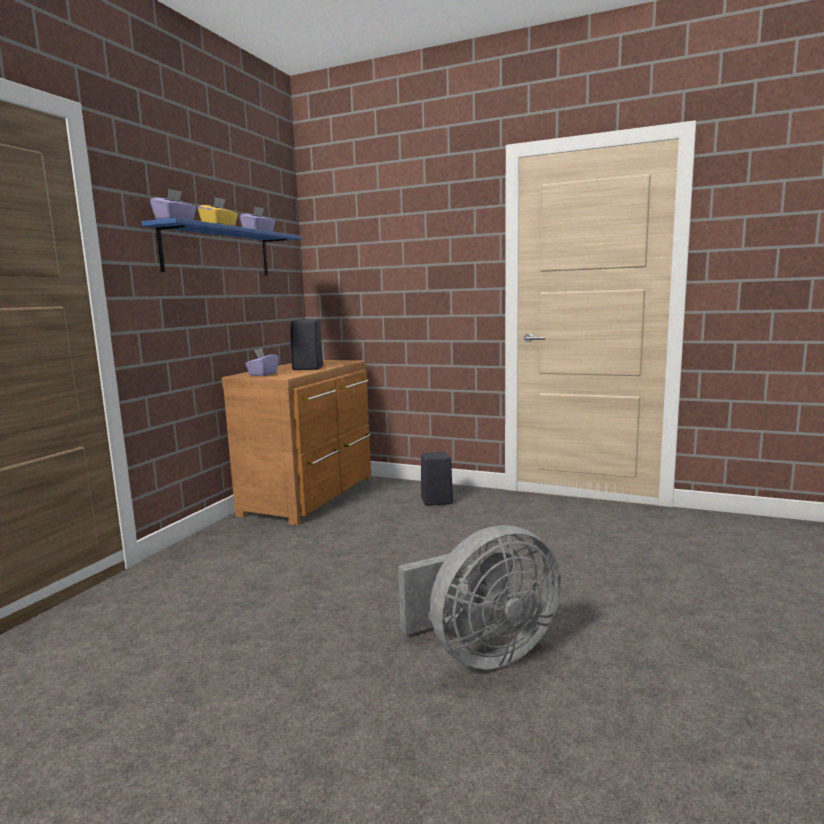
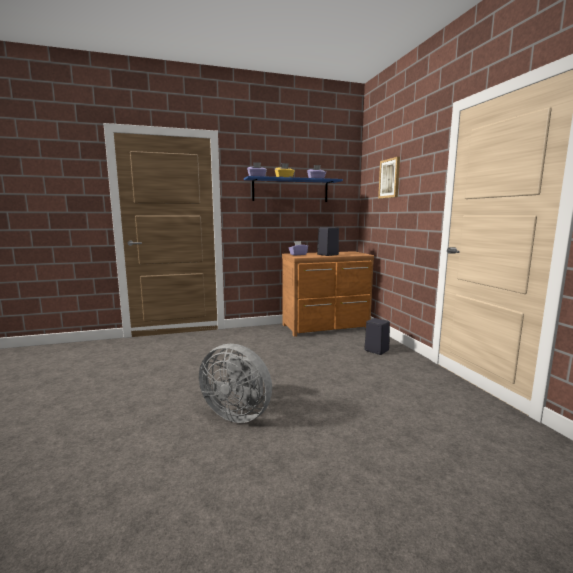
camera: 50 degrees right, 0 degrees up
none -> picture [378,157,400,199]

